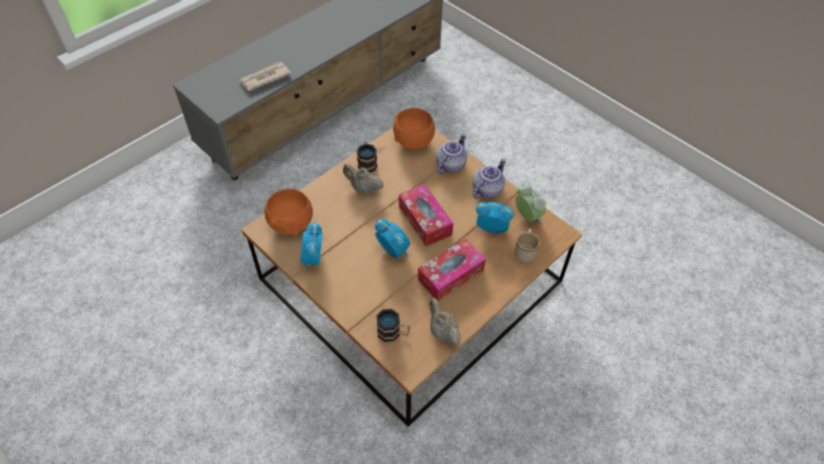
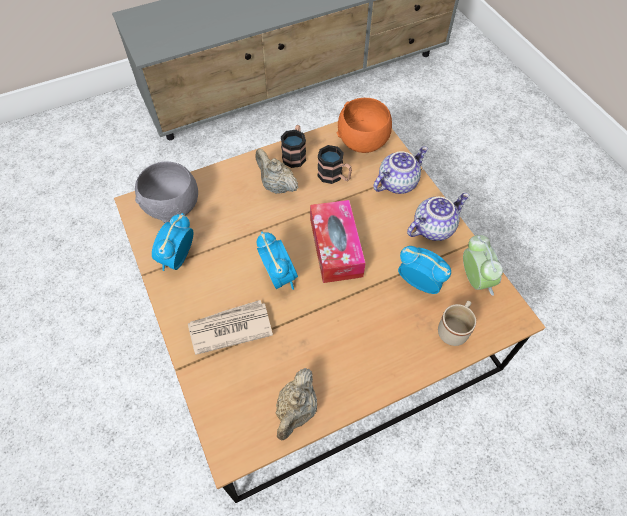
camera: 20 degrees right, 5 degrees up
newspaper [239,62,292,91] -> newspaper moved to [188,300,273,355]
orange bowl [265,189,313,236] -> grey bowl [135,162,198,223]
mug [377,309,410,342] -> mug moved to [317,145,352,184]
tissue box [418,239,486,301] -> none
beige teapot [429,298,461,344] -> beige teapot turned 150 degrees counterclockwise [276,368,317,440]

